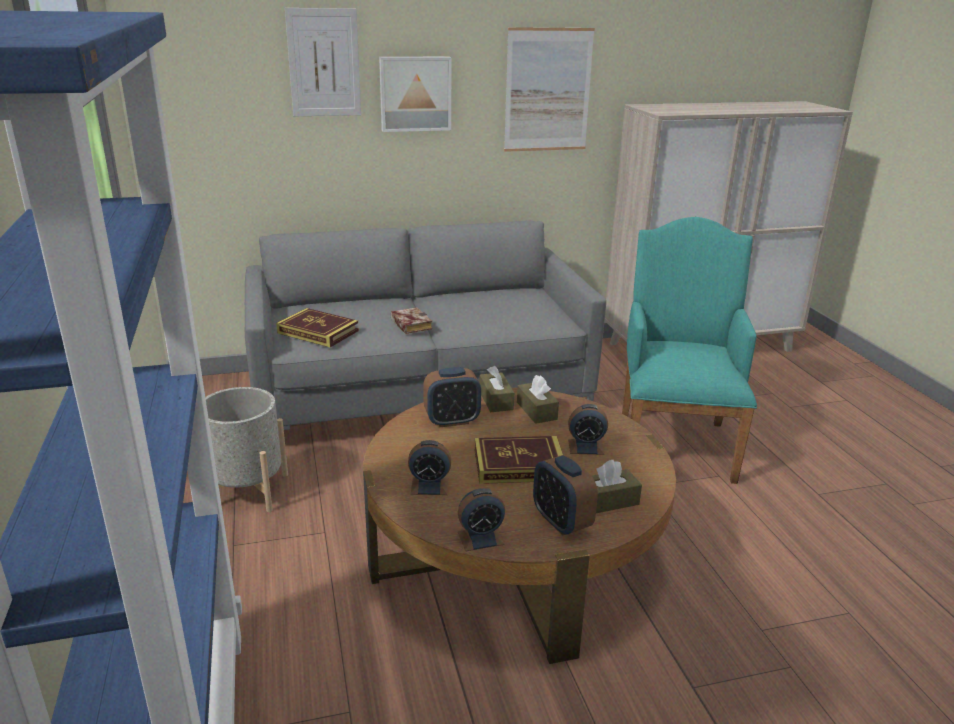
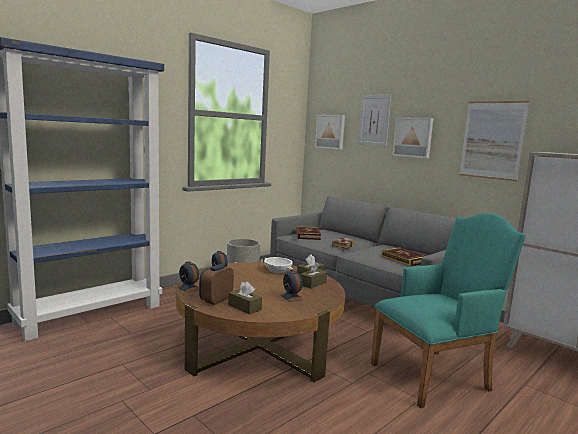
camera: 60 degrees right, 15 degrees down
alarm clock [423,367,481,427] -> white bowl [264,257,293,273]
book [474,436,563,484] -> book moved to [381,247,426,267]
none -> picture [315,115,345,149]

